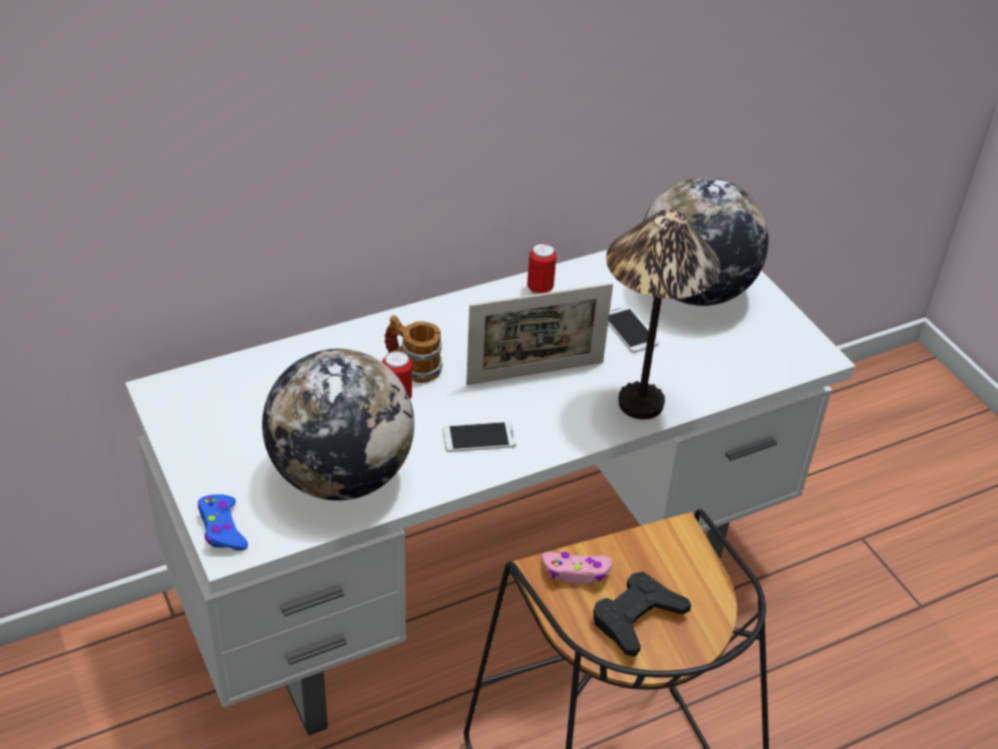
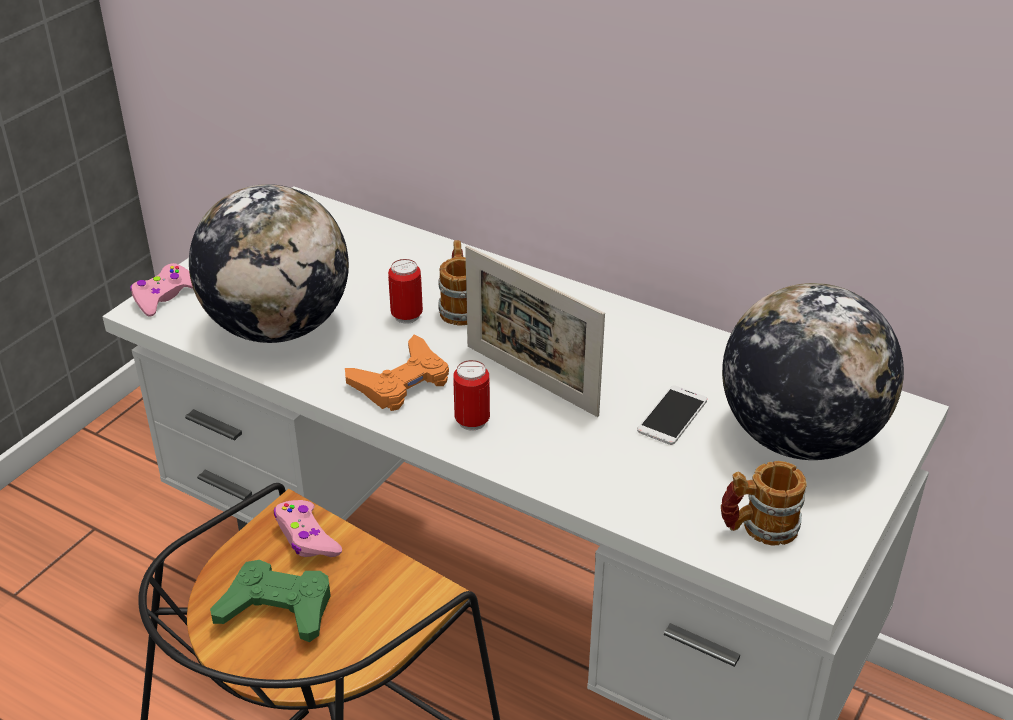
camera: 60 degrees right, 5 degrees down
blue game controller [198,494,248,551] -> pink game controller [130,263,193,317]
phone [442,422,516,452] -> orange game controller [345,335,449,411]
can [527,243,556,294] -> can moved to [453,360,490,431]
black game controller [593,572,691,657] -> green game controller [210,560,331,642]
table lamp [606,210,721,420] -> none
none -> mug [721,461,807,545]

